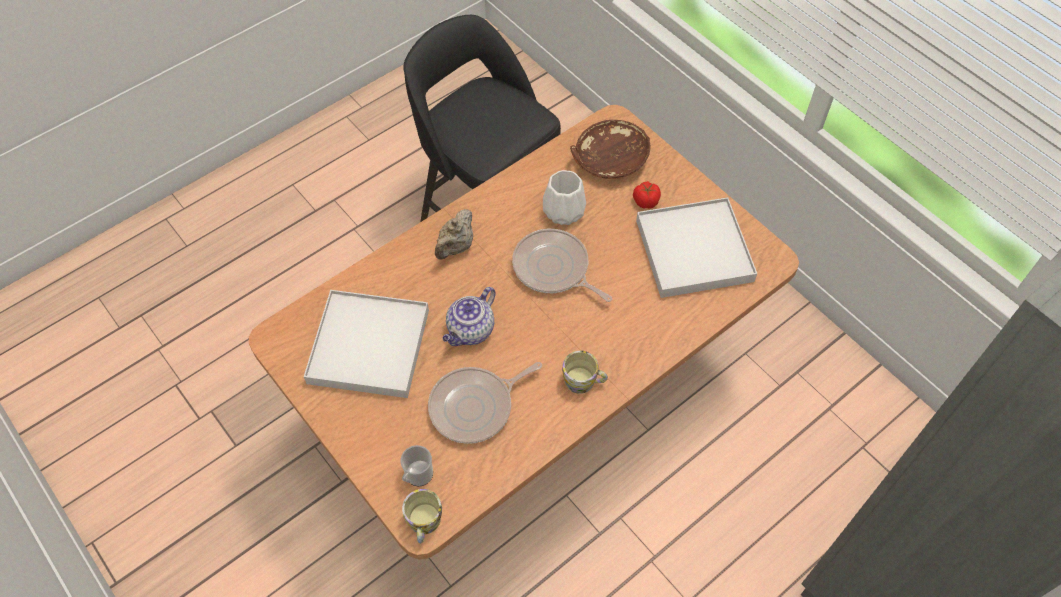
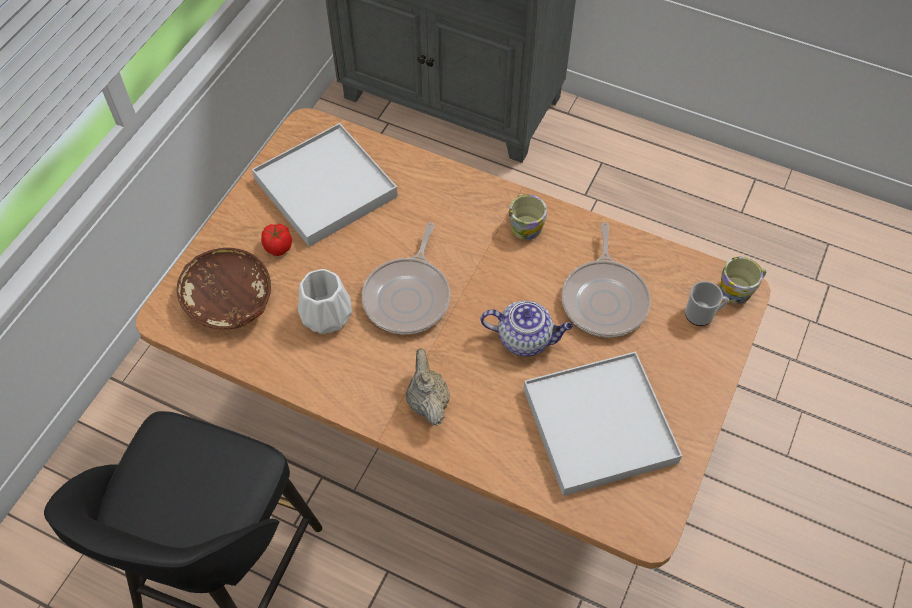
camera: 115 degrees left, 0 degrees up
frying pan [428,362,542,444] -> frying pan turned 60 degrees clockwise [561,223,651,337]
beige teapot [435,209,473,260] -> beige teapot turned 105 degrees counterclockwise [406,348,450,426]

